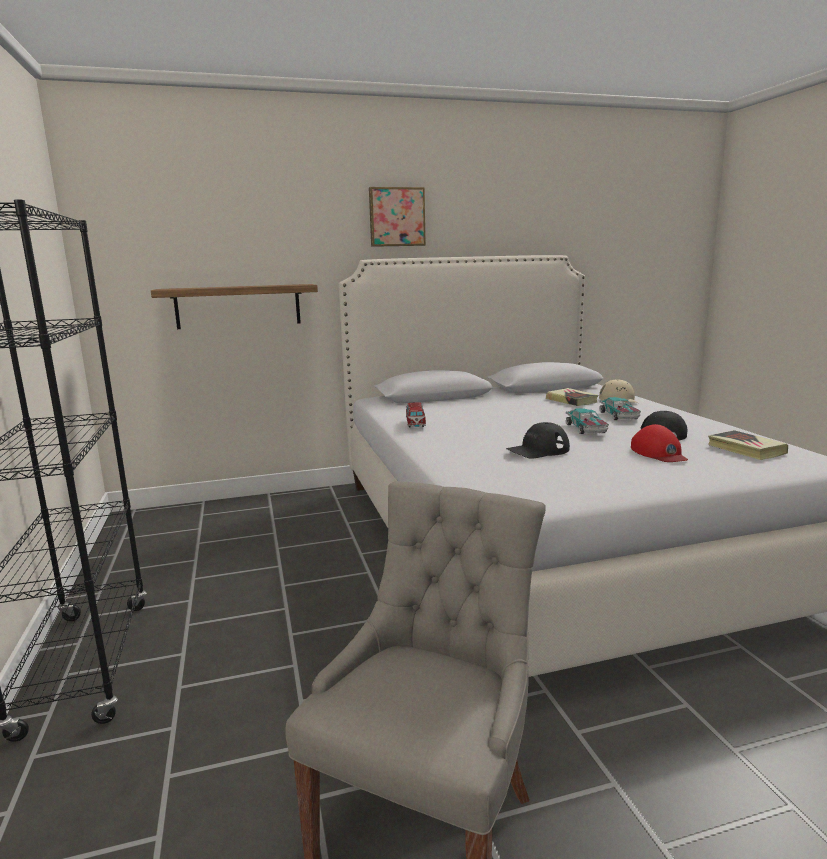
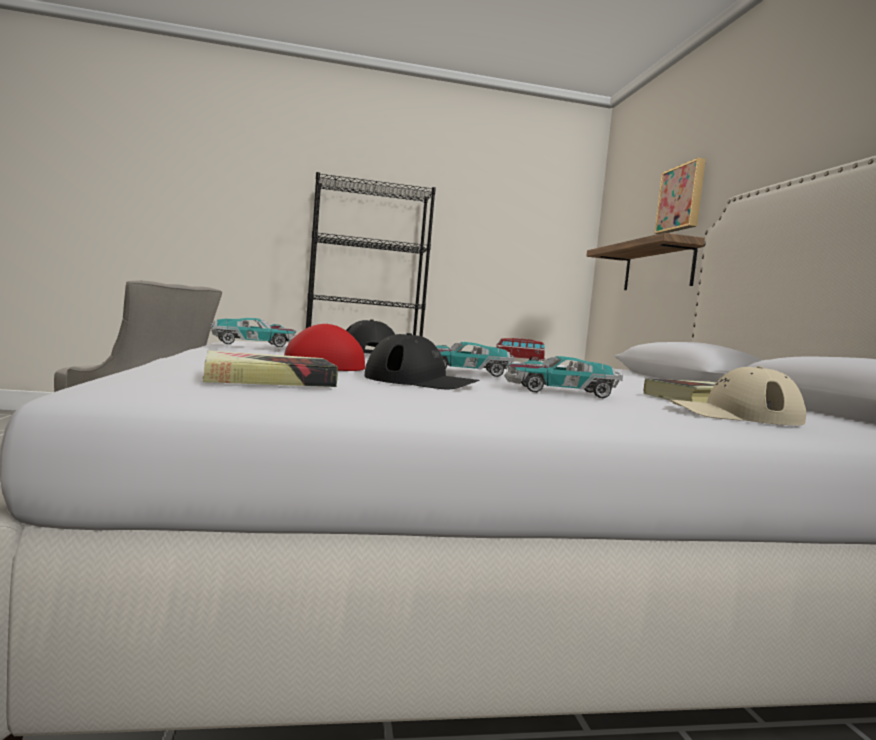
camera: 95 degrees right, 10 degrees down
picture [369,187,426,247] -> picture moved to [654,158,706,234]
none -> toy car [210,318,297,347]

